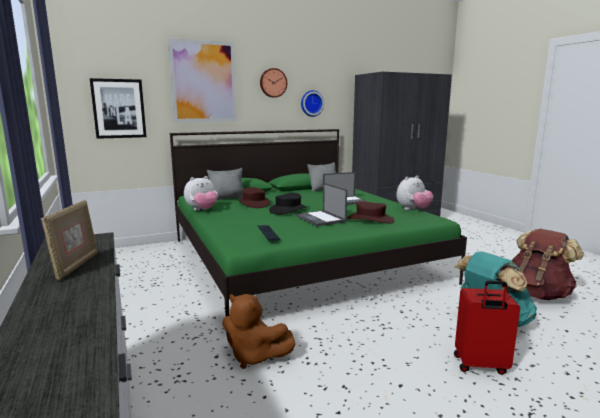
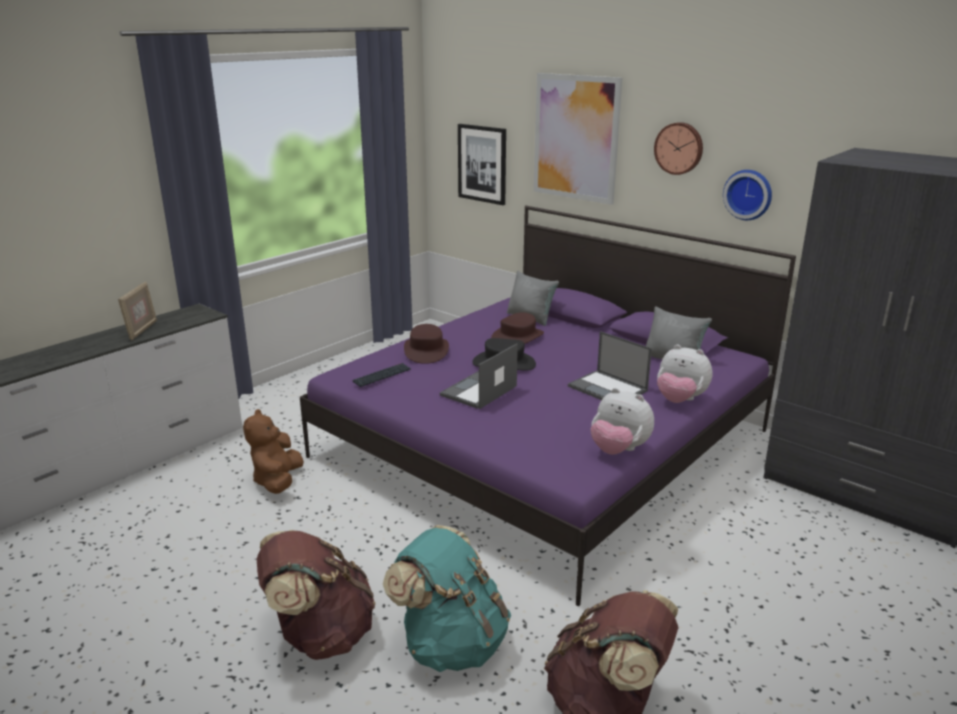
camera: 65 degrees right, 10 degrees up
picture frame [41,200,98,281] -> picture frame turned 60 degrees counterclockwise [118,281,157,340]
green bed [170,129,467,316] -> purple bed [300,205,796,606]
plush toy [184,176,218,211] -> plush toy moved to [657,345,713,403]
brown hat [347,201,395,224] -> brown hat moved to [404,324,449,364]
red suitcase [454,281,520,375] -> brown backpack [256,530,375,660]

